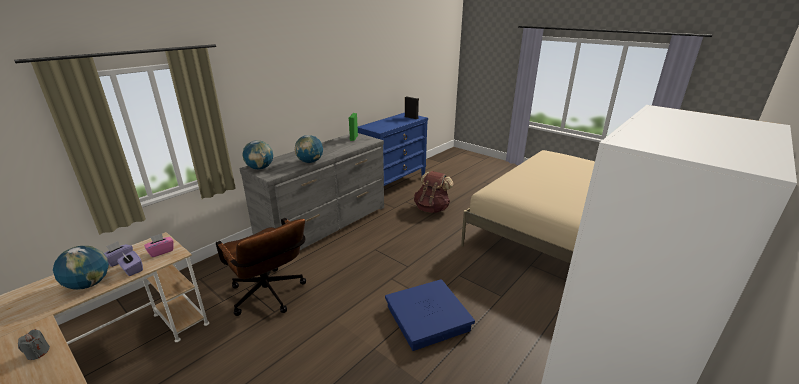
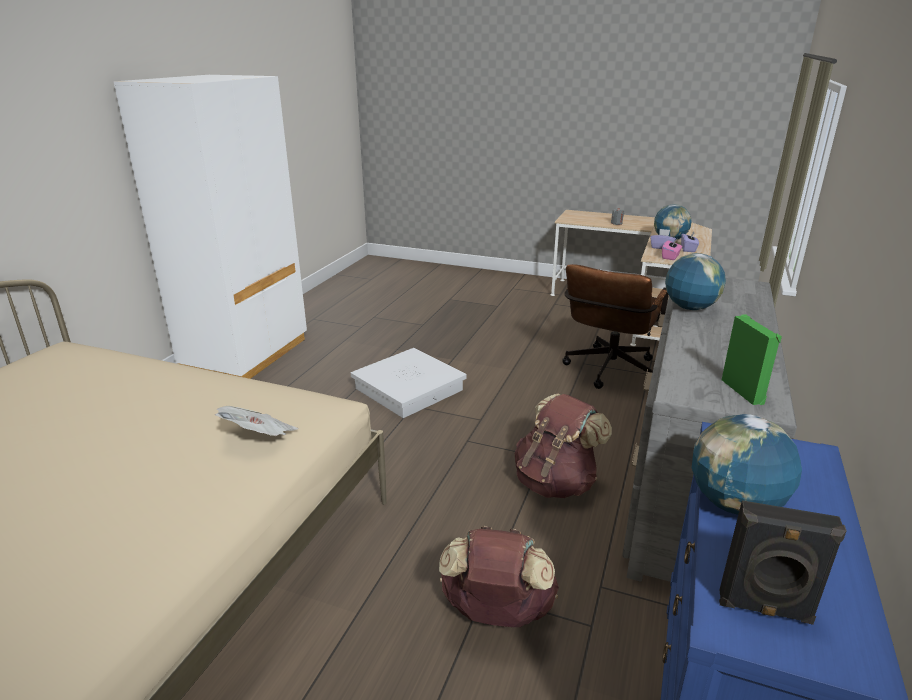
camera: 160 degrees right, 0 degrees up
brown office chair [216,218,306,316] -> brown office chair turned 90 degrees counterclockwise [562,264,669,389]
globe [242,140,273,169] -> globe moved to [692,414,802,515]
blue storage box [385,279,475,351] -> white storage box [351,348,467,418]
none -> newspaper [215,406,298,436]
none -> brown backpack [515,394,612,498]

